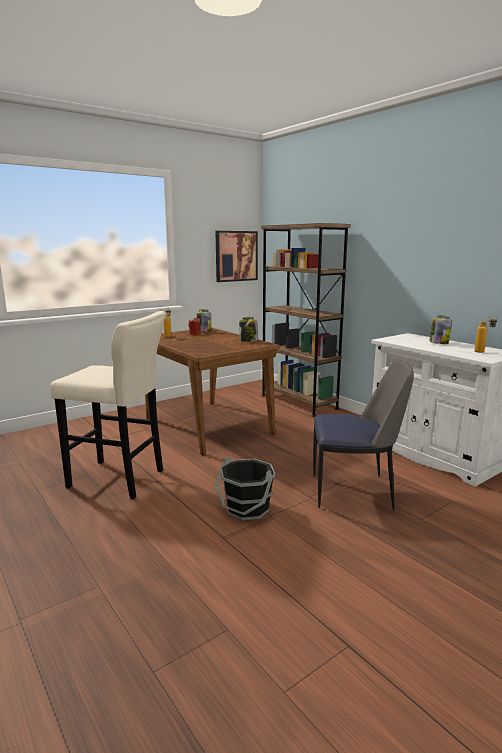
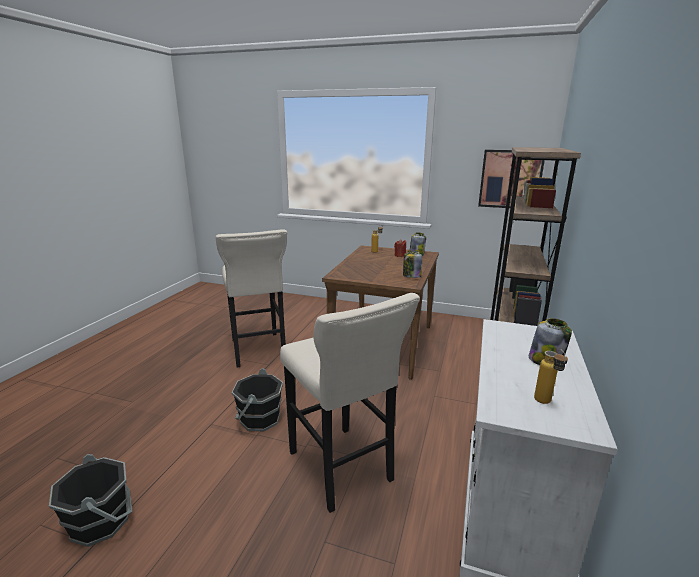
camera: 55 degrees right, 5 degrees up
chair [313,359,414,510] -> beige stool [280,293,420,513]
none -> black bucket [49,454,132,547]

